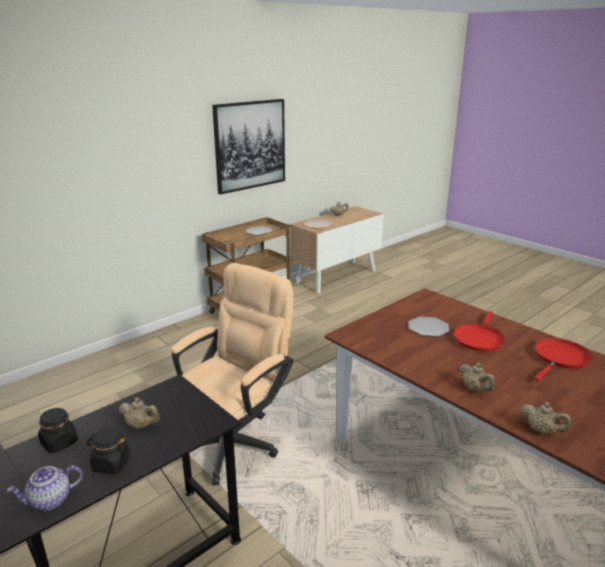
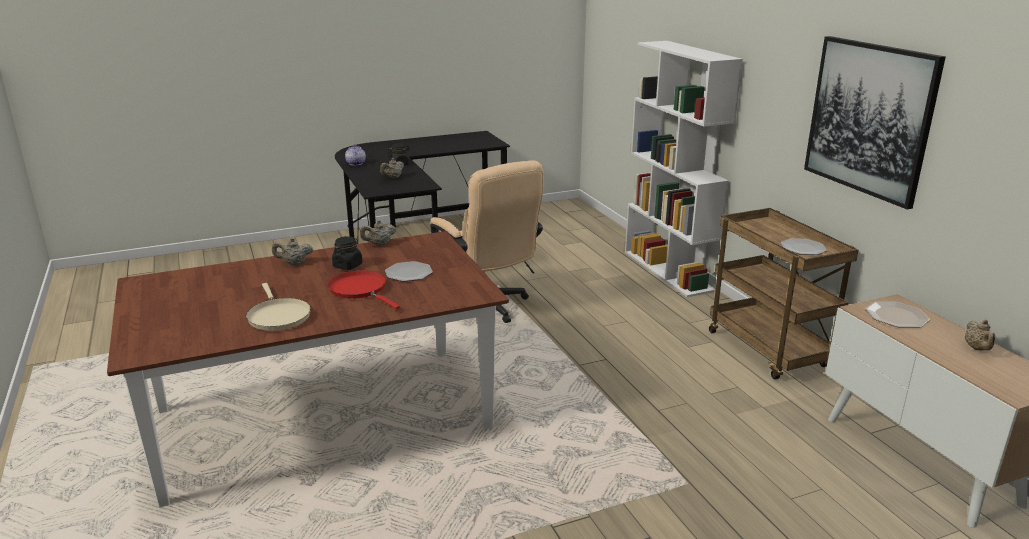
camera: 110 degrees right, 0 degrees up
black jar [87,427,130,474] -> black jar moved to [332,236,363,270]
beige teapot [521,402,572,434] -> beige teapot moved to [360,220,396,246]
red frying pan [534,338,593,381] -> beige frying pan [246,283,311,330]
none -> white bookcase [625,41,743,297]

